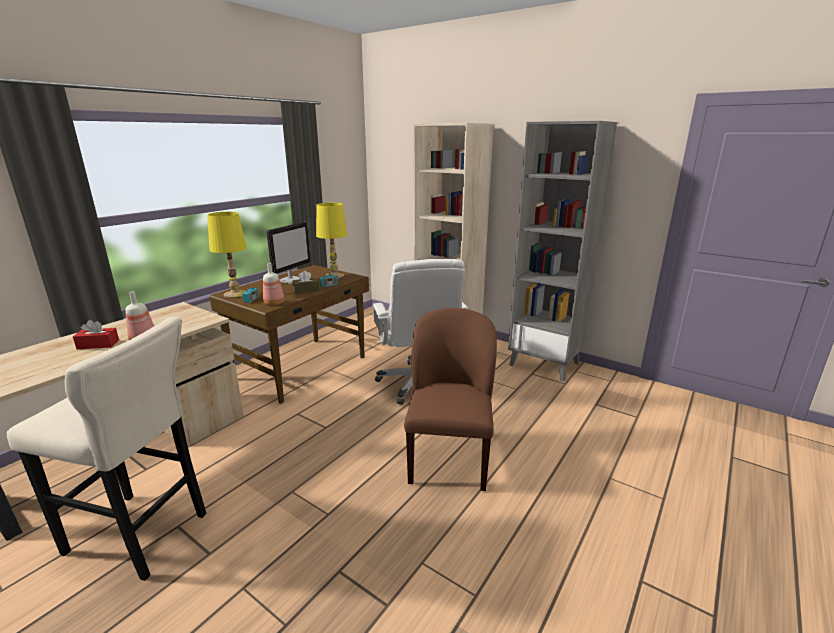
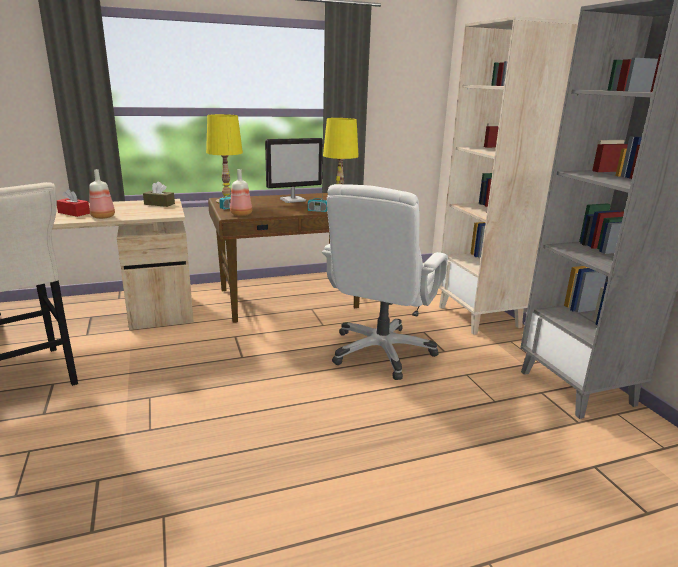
camera: 35 degrees right, 0 degrees up
brown tissue box [293,271,320,294] -> brown tissue box moved to [143,182,175,207]
brown chair [404,308,497,491] -> none

